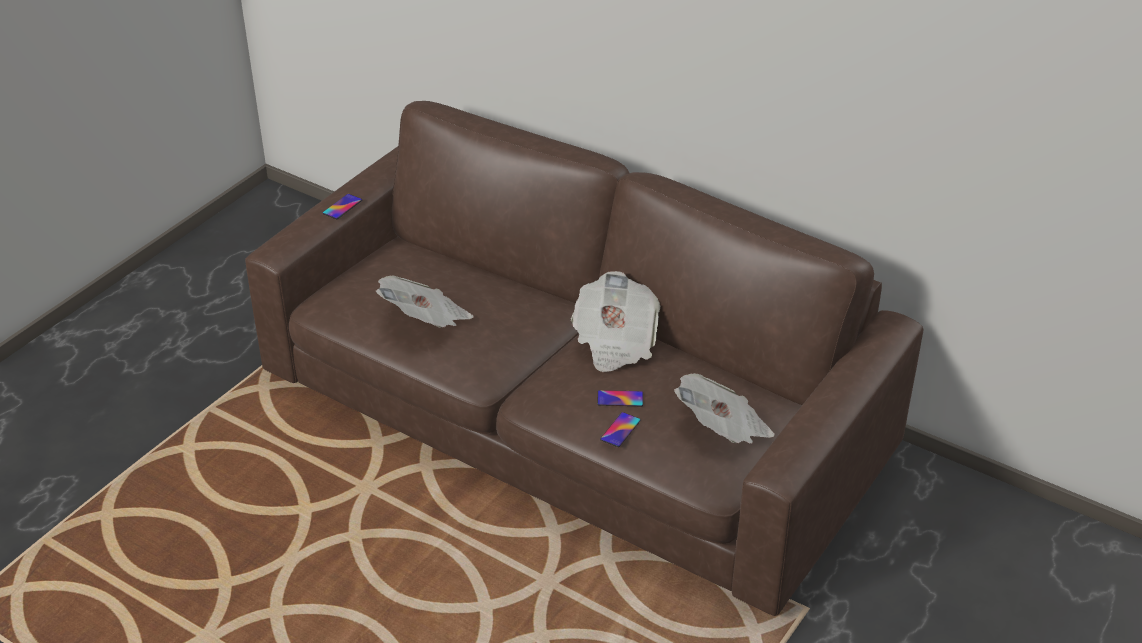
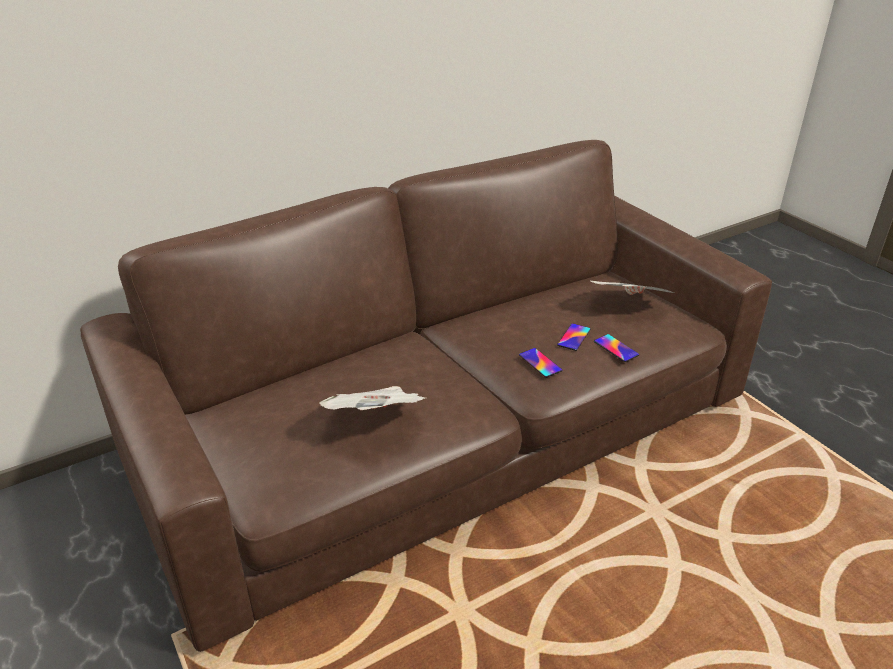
camera: 65 degrees left, 5 degrees down
phone [323,194,362,219] -> phone moved to [519,348,562,377]
newspaper [571,271,660,372] -> none

